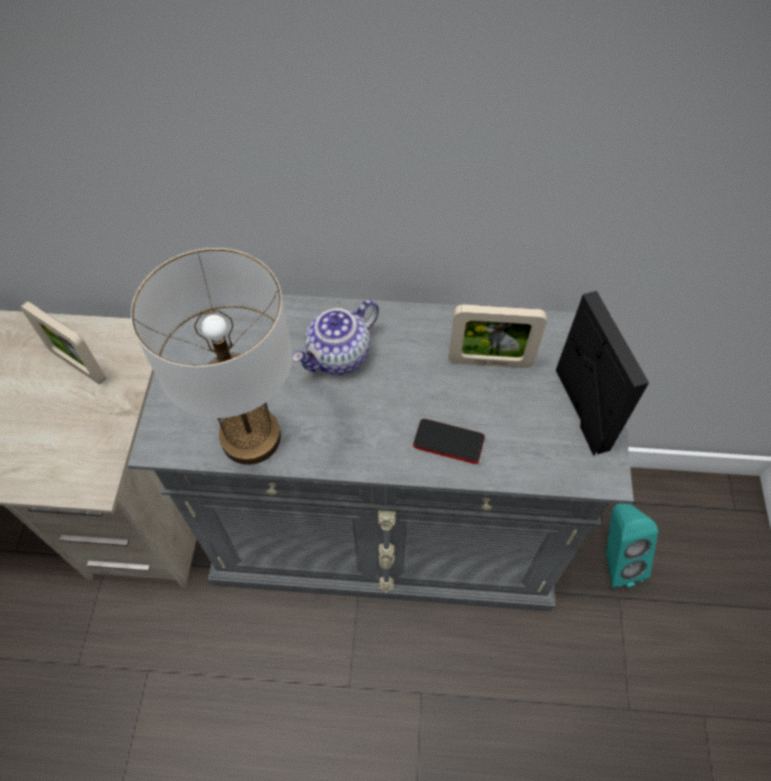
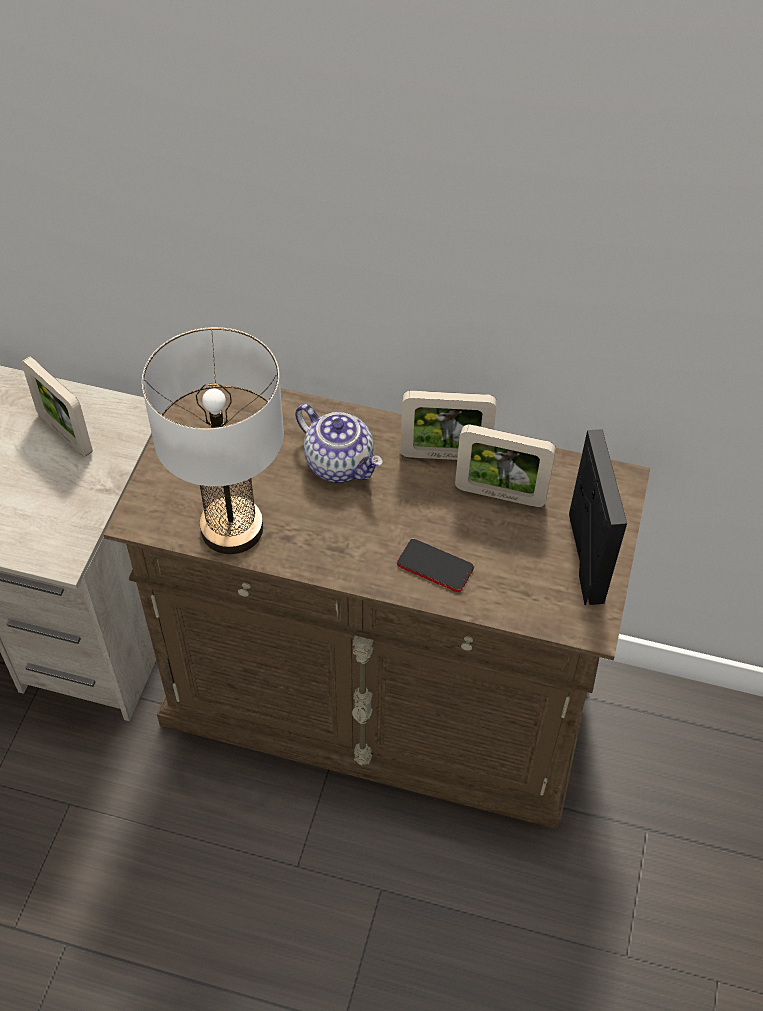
camera: 10 degrees right, 5 degrees down
grey dresser [127,295,634,612] -> brown dresser [103,387,650,829]
teapot [292,300,379,375] -> teapot turned 105 degrees counterclockwise [295,404,383,483]
turquoise speaker [606,503,658,588] -> none
none -> picture frame [400,391,496,460]

